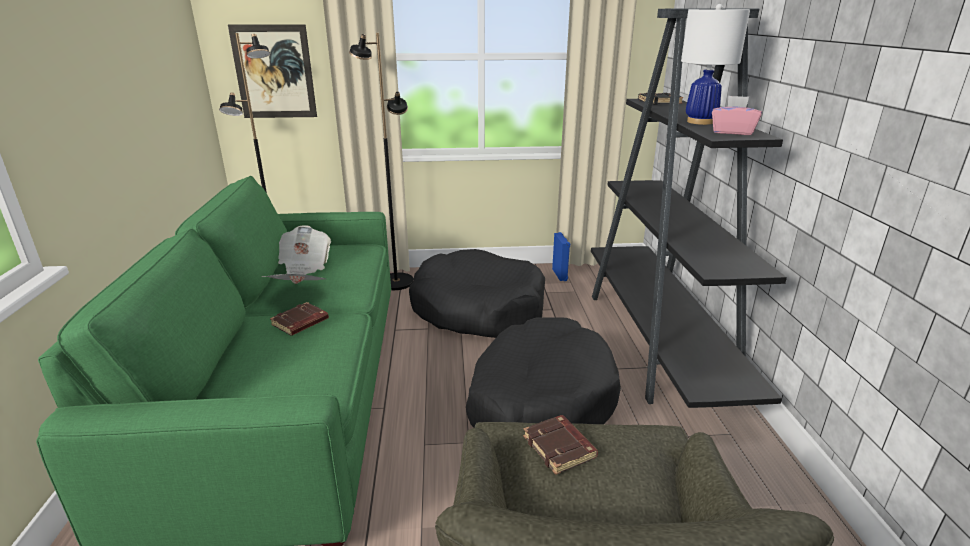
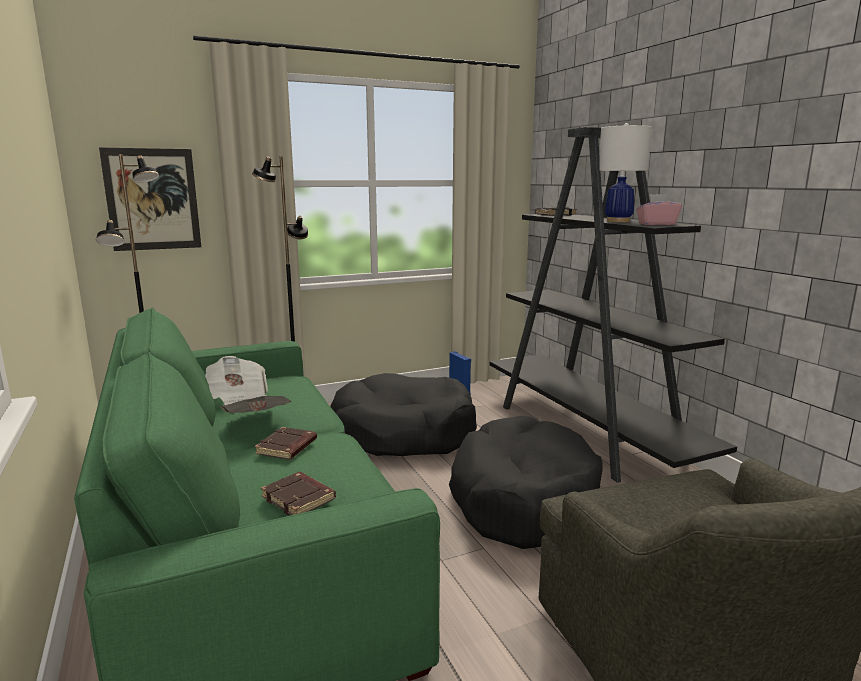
camera: 20 degrees left, 10 degrees down
brown book [523,415,598,475] -> brown book moved to [261,472,336,515]

